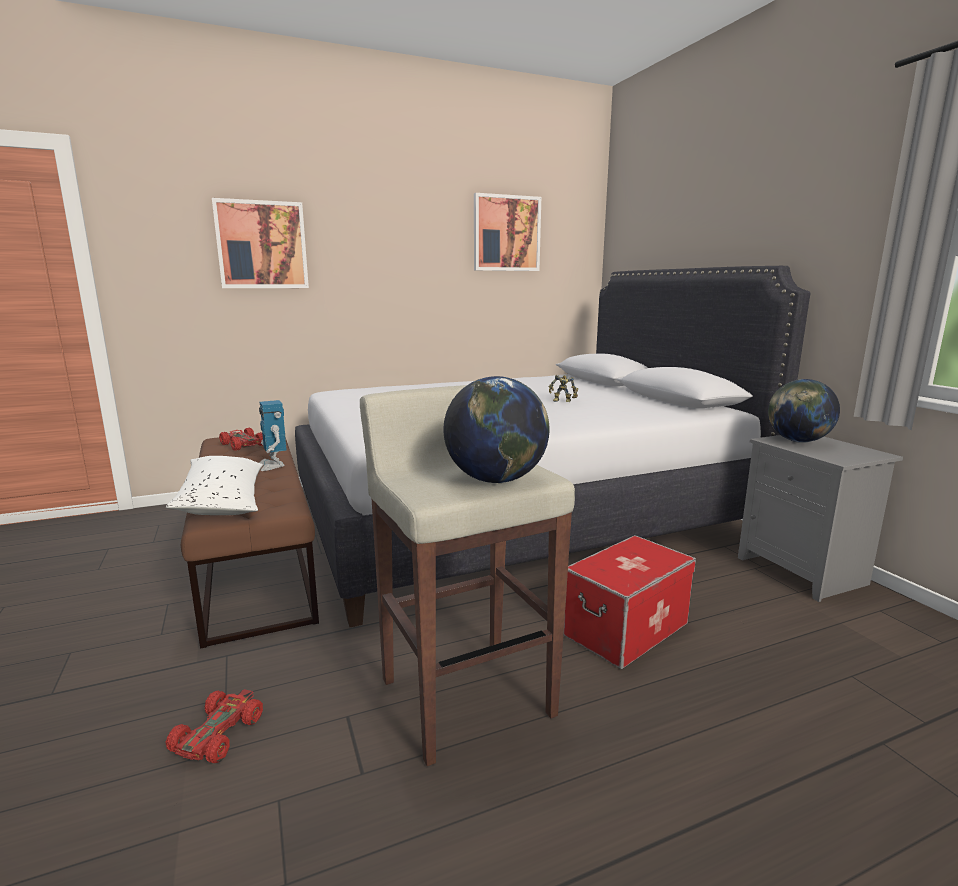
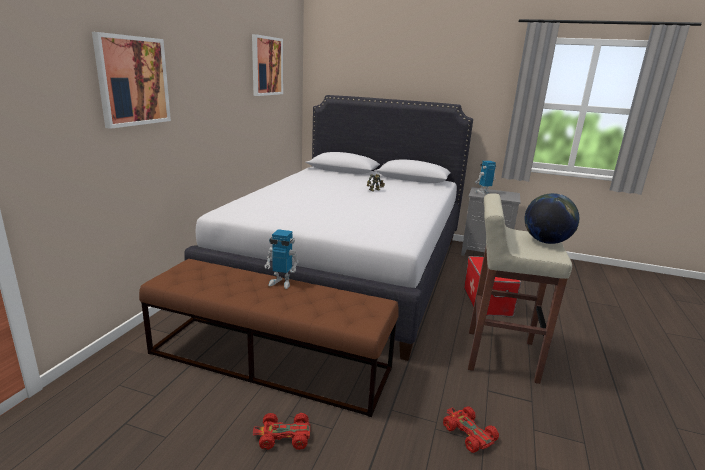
camera: 50 degrees left, 5 degrees up
white pillow [166,456,263,515] -> none
red toy car [219,428,263,451] -> red toy car moved to [253,413,310,450]
globe [768,379,840,443] -> toy robot [475,161,496,194]

